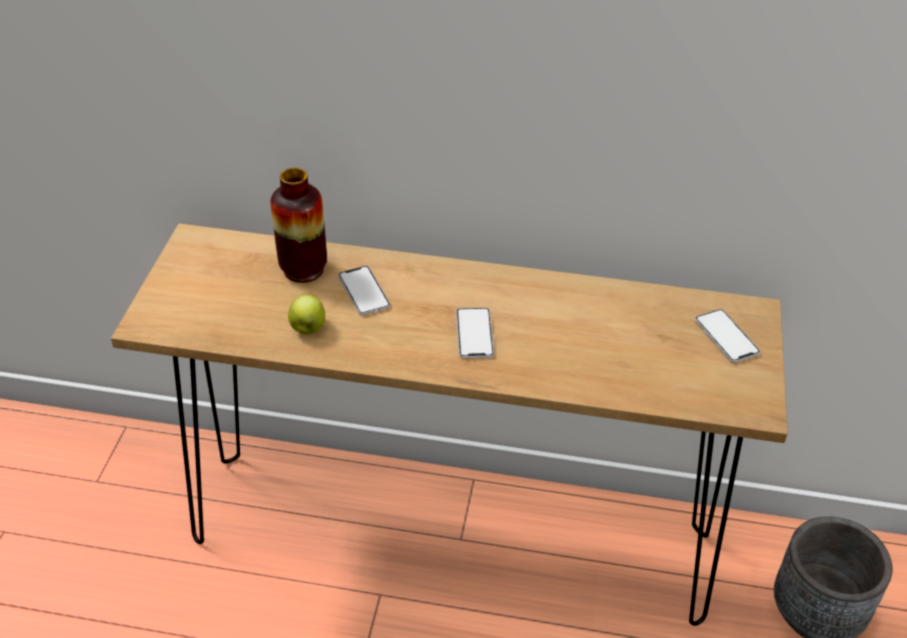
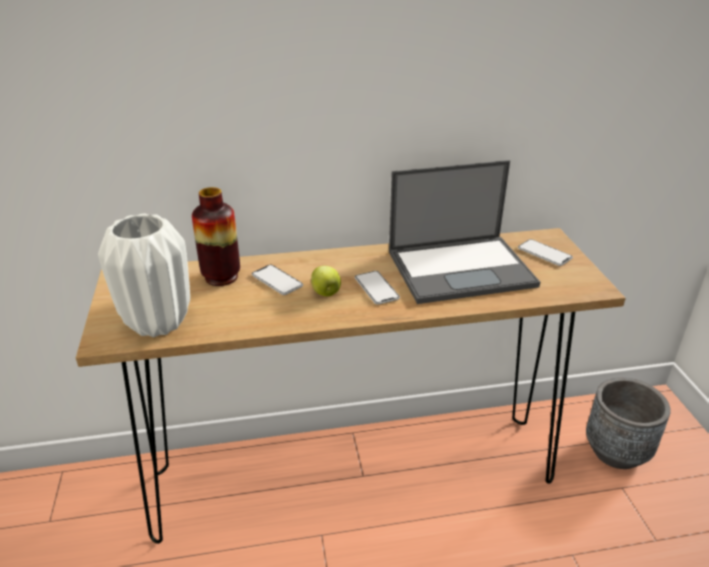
camera: 20 degrees left, 10 degrees down
apple [288,295,325,334] -> apple moved to [311,266,341,297]
none -> white vase [98,213,190,337]
none -> laptop [389,160,540,304]

